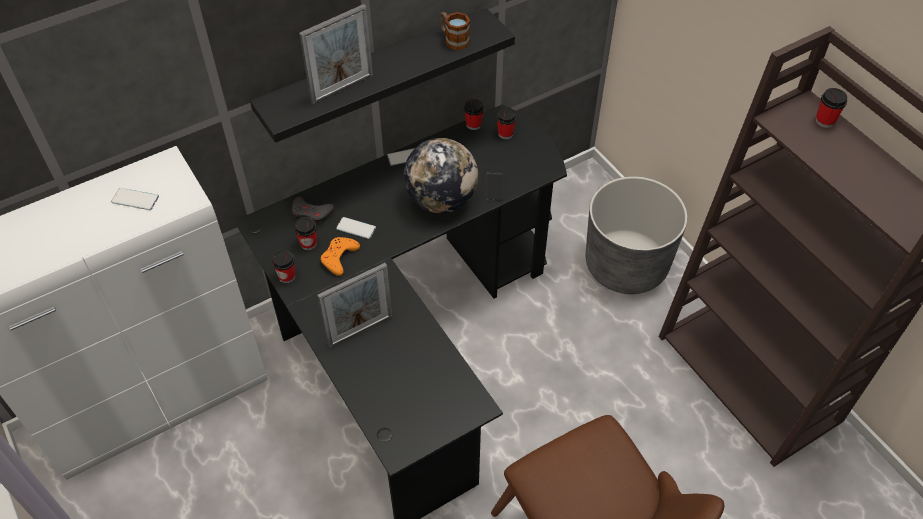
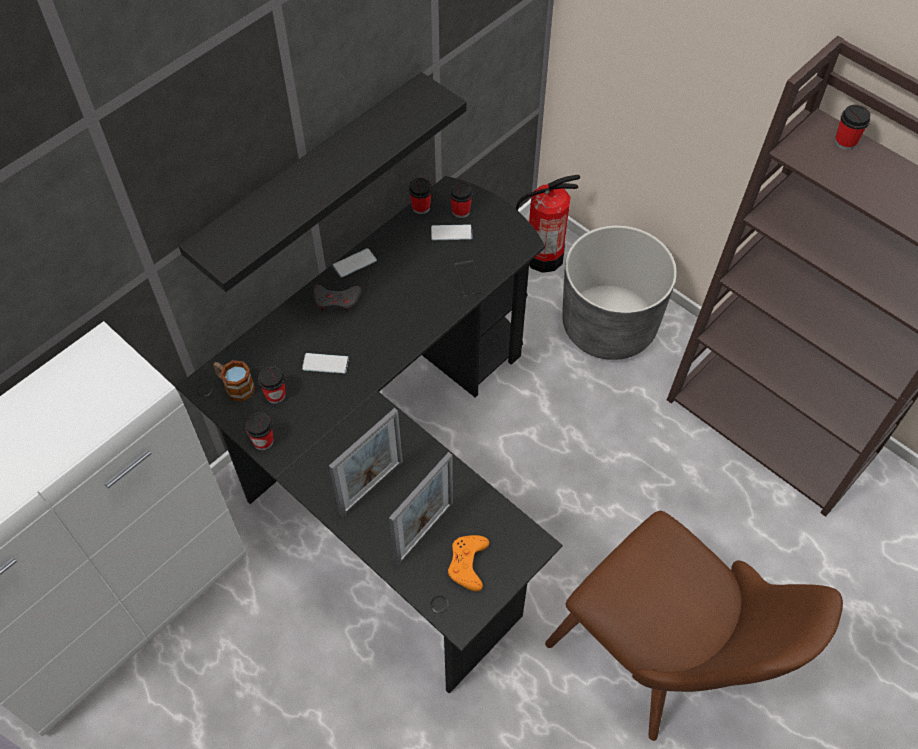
camera: 15 degrees left, 5 degrees up
phone [111,188,159,210] -> phone moved to [431,224,473,240]
grey game controller [292,197,335,224] -> grey game controller moved to [312,285,362,312]
picture frame [299,4,373,105] -> picture frame moved to [389,452,453,566]
orange game controller [321,237,360,276] -> orange game controller moved to [448,535,489,591]
globe [404,138,478,213] -> none
mug [440,12,470,50] -> mug moved to [213,360,255,402]
none -> fire extinguisher [516,175,580,273]

